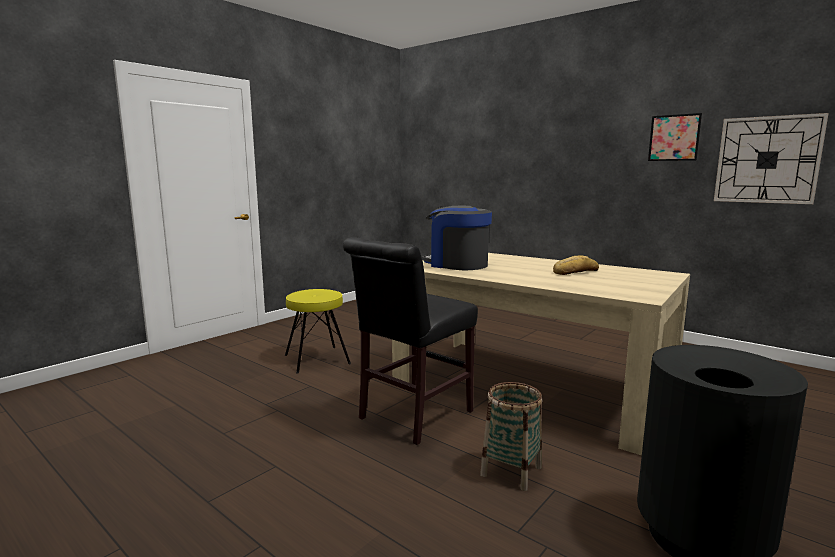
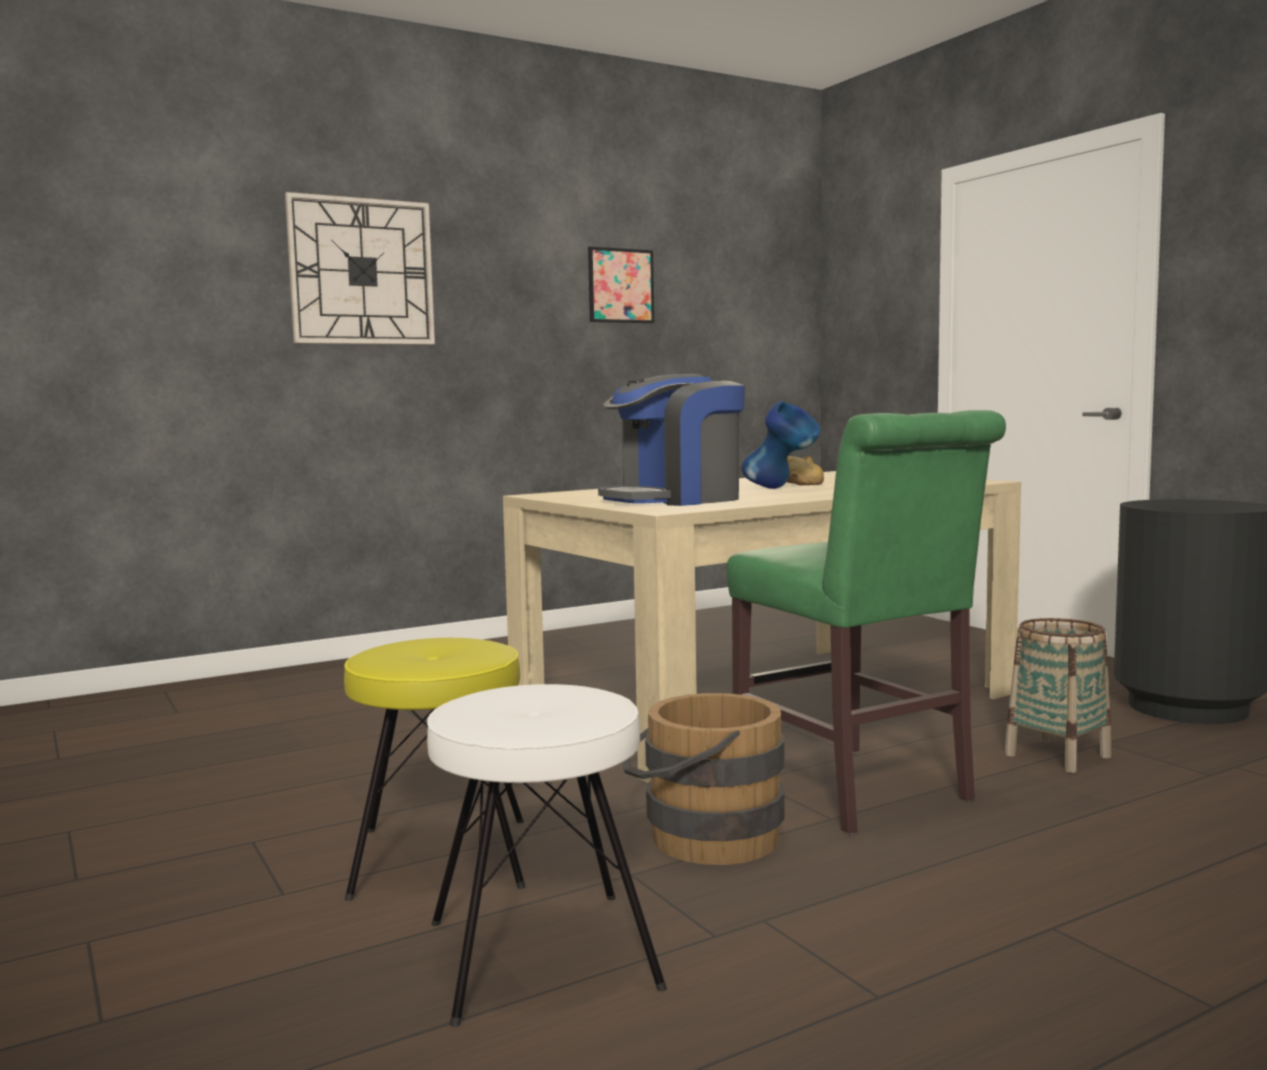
camera: 70 degrees left, 5 degrees down
black chair [343,237,478,445] -> green chair [727,410,1006,834]
wall clock [714,113,829,204] -> wall clock moved to [285,192,435,345]
none -> white stool [427,684,667,1027]
none -> brown bucket [622,693,785,865]
none -> blue vase [742,401,821,489]

